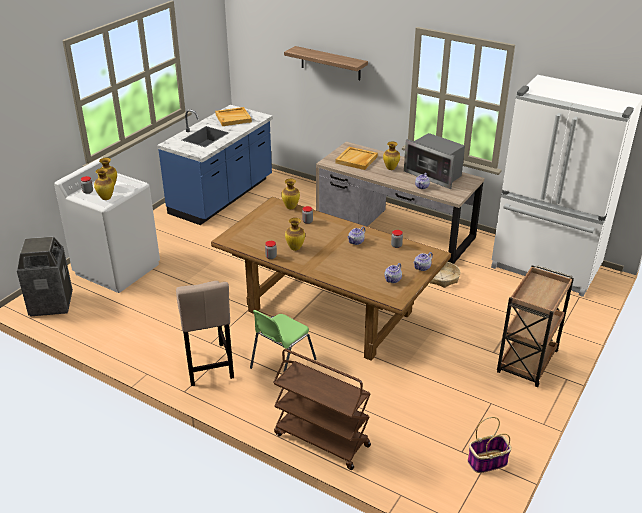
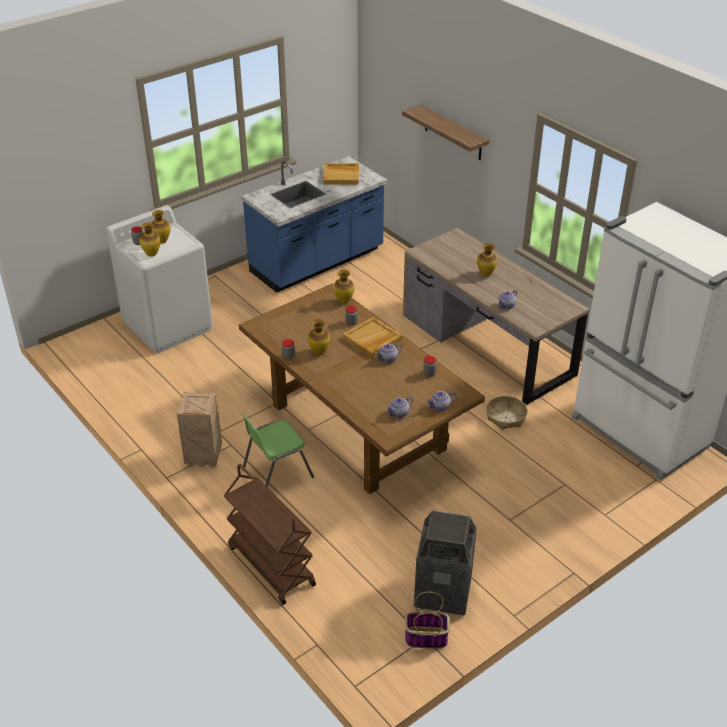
camera: 20 degrees right, 5 degrees up
trash can [17,236,73,316] -> trash can moved to [414,510,477,615]
beige stool [176,281,234,386] -> crate [177,392,222,467]
beige tray [335,147,378,170] -> beige tray moved to [343,317,403,358]
microwave [404,133,465,189] -> none
brown cart [497,265,574,387] -> none

